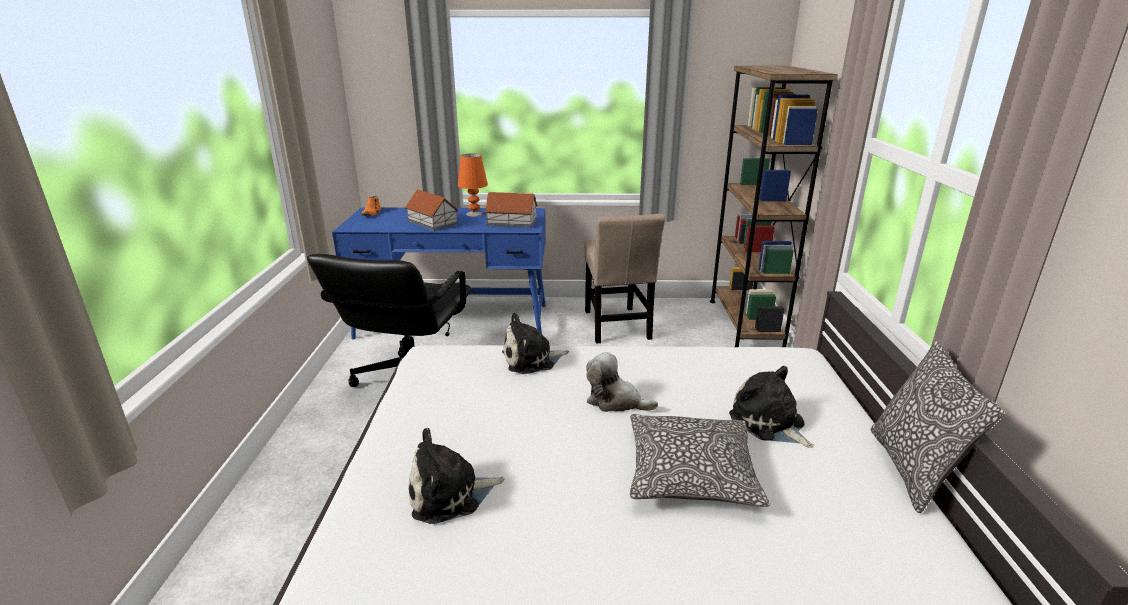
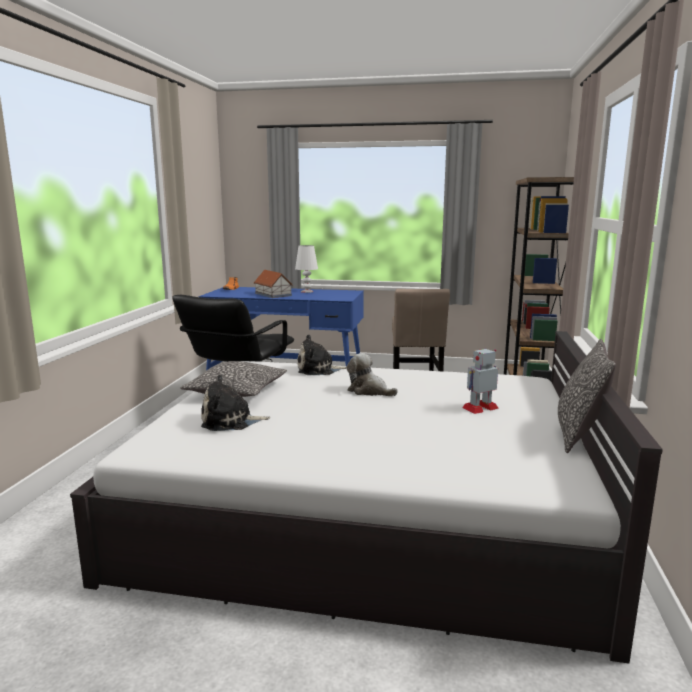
camera: 10 degrees right, 10 degrees down
orange table lamp [458,153,488,217] -> white table lamp [295,245,318,293]
toy house [484,192,538,228] -> none
pillow [630,414,770,507] -> pillow moved to [180,361,287,397]
plush toy [729,366,814,448] -> toy robot [462,349,499,414]

